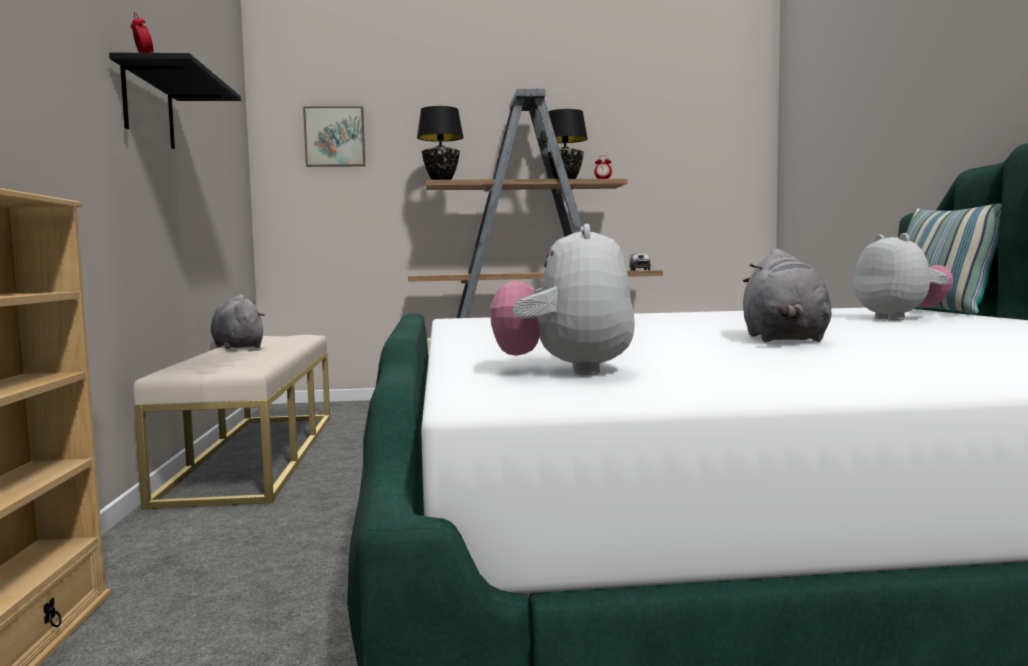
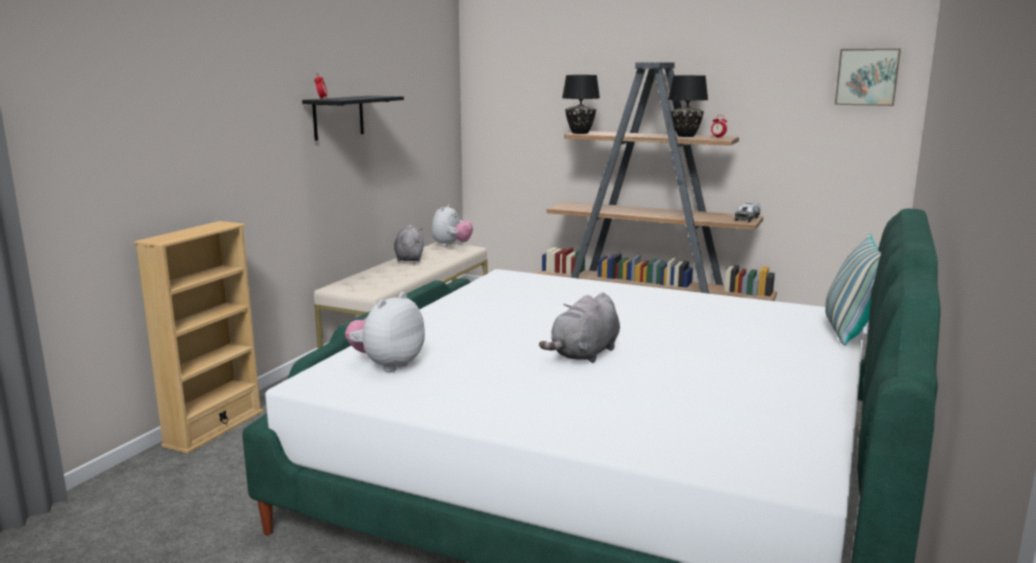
camera: 30 degrees right, 10 degrees up
picture [303,106,365,167] -> picture moved to [835,49,901,106]
plush toy [854,233,953,320] -> plush toy moved to [432,204,473,247]

